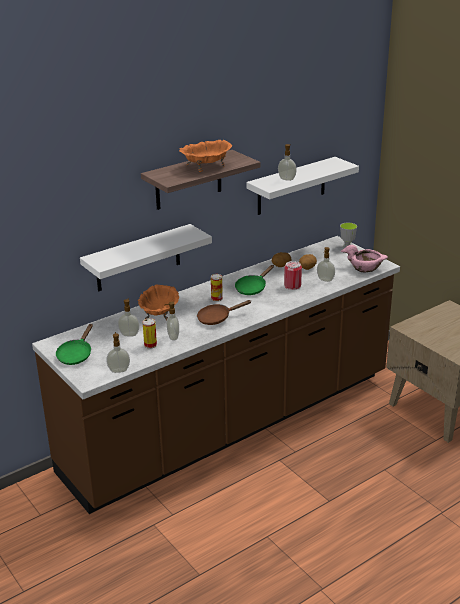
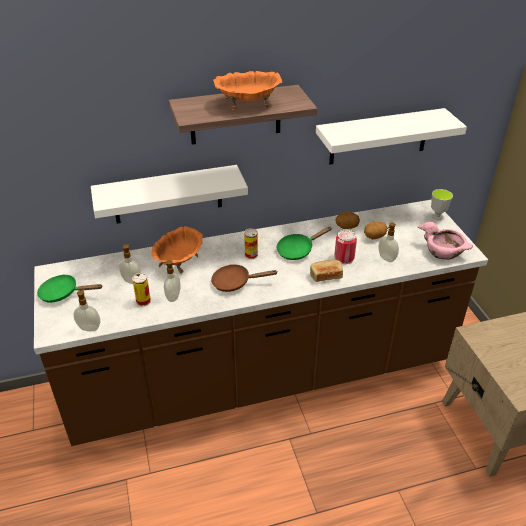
camera: 20 degrees right, 10 degrees up
green frying pan [56,324,93,365] -> green frying pan turned 60 degrees clockwise [37,274,103,303]
soap dispenser [278,144,297,181] -> none
none -> bread [310,260,343,282]

